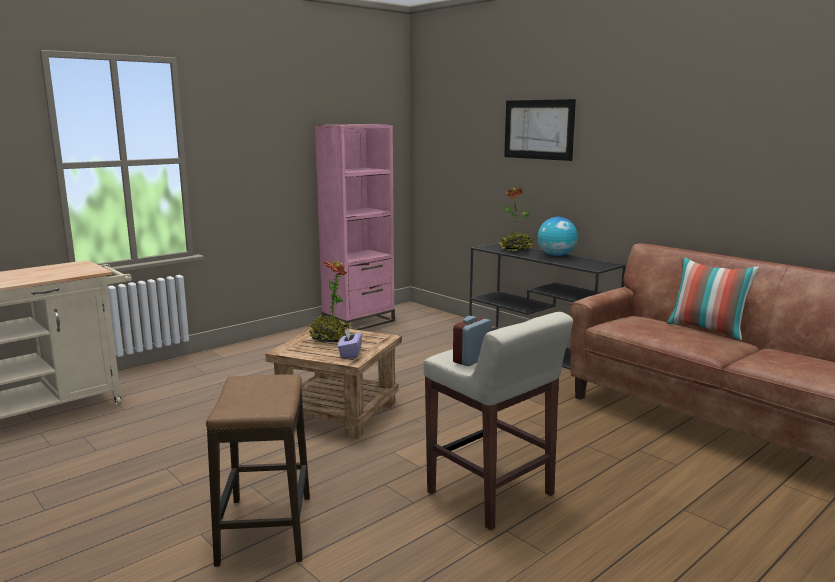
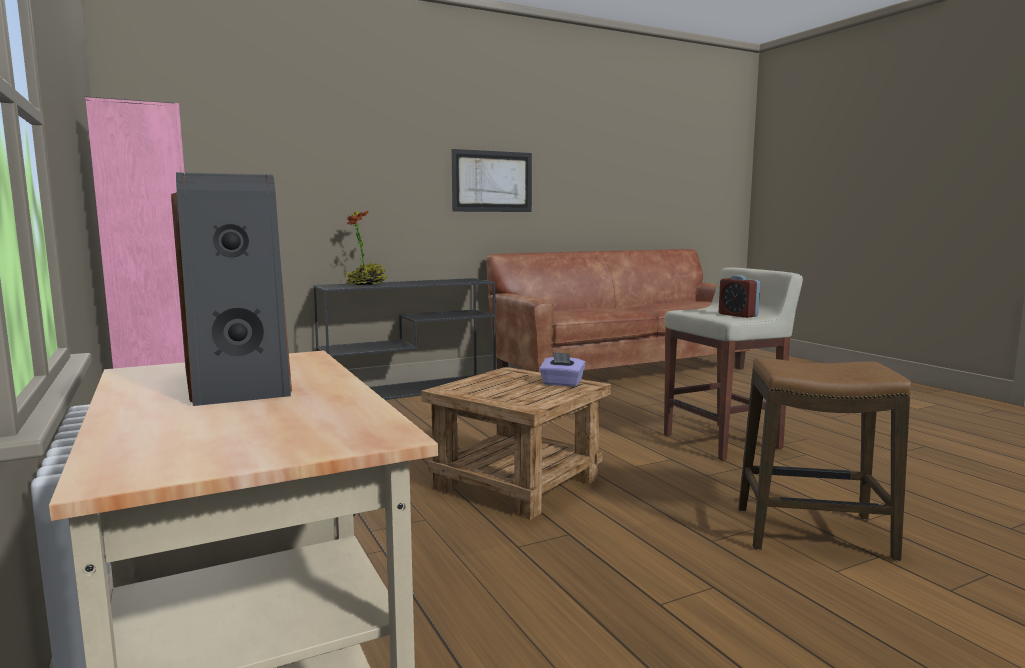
camera: 75 degrees left, 5 degrees down
potted plant [309,261,353,342] -> none
picture [504,99,576,161] -> picture moved to [451,149,532,212]
globe [538,217,577,256] -> none
pillow [667,257,759,340] -> none
none -> speaker [171,172,292,406]

